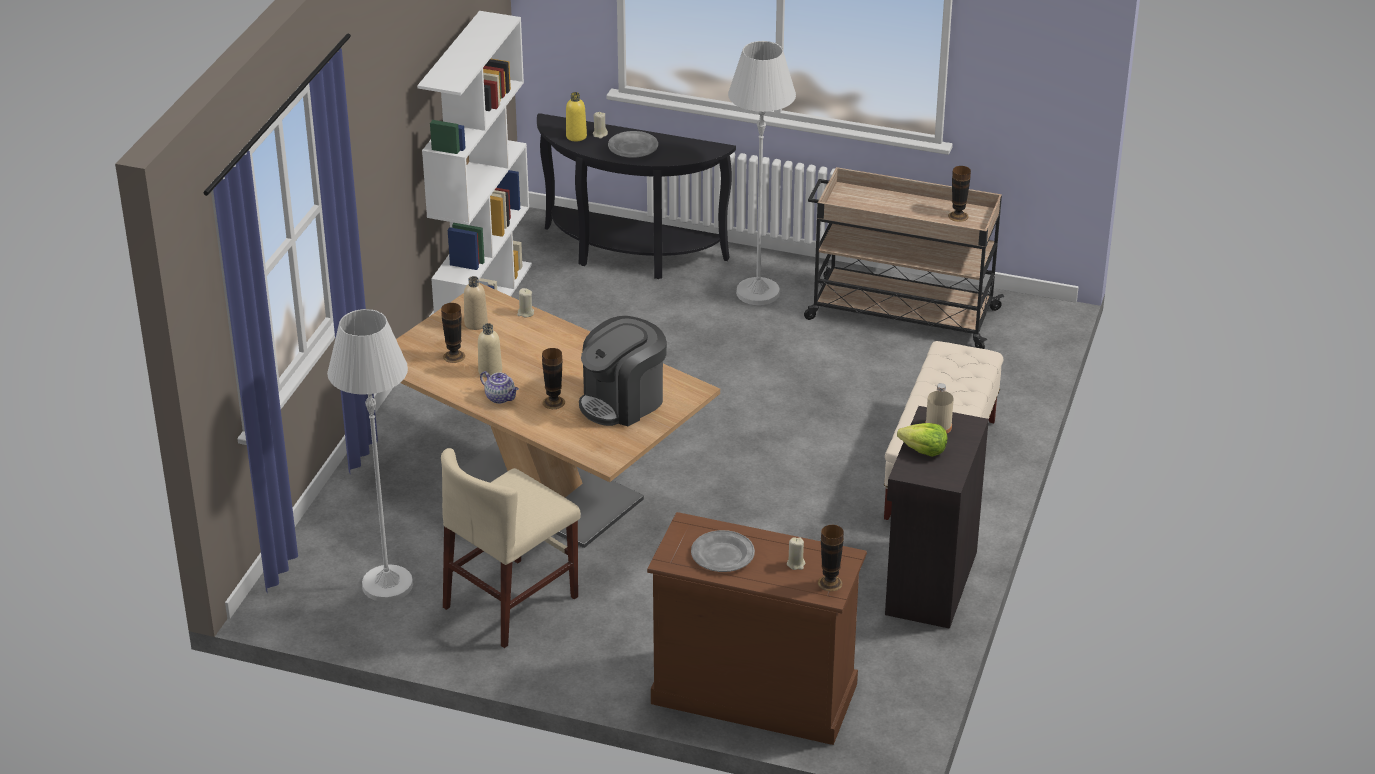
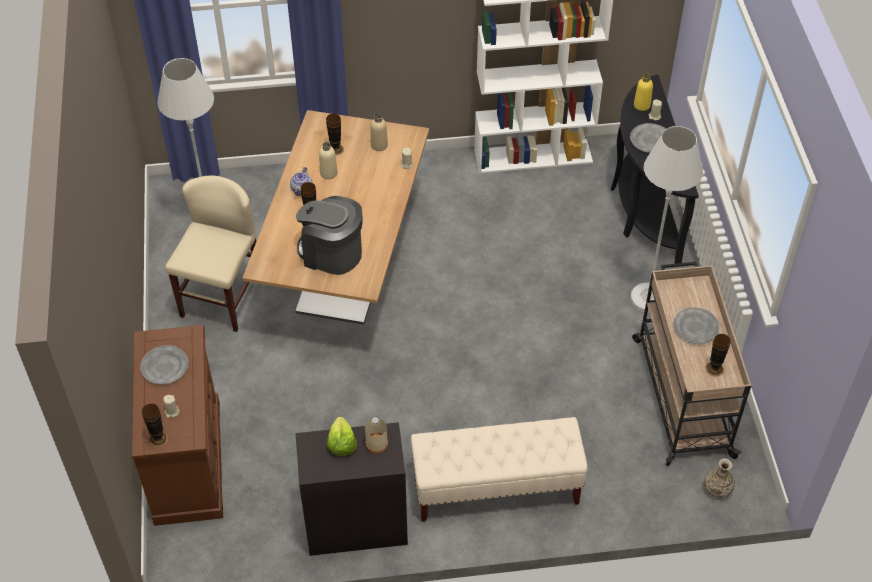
camera: 65 degrees right, 15 degrees up
beige chair [441,448,581,648] -> beige chair turned 90 degrees clockwise [165,176,256,332]
none -> grey plate [673,307,720,344]
none -> vase [704,459,735,498]

